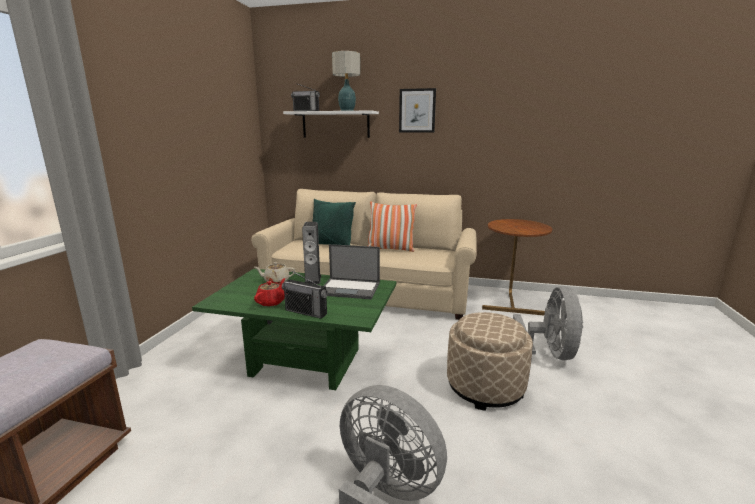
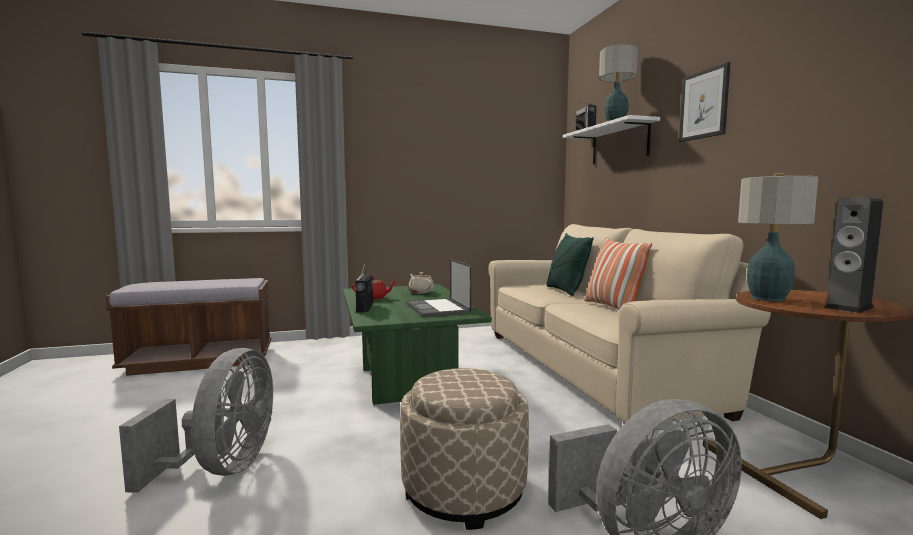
camera: 60 degrees right, 10 degrees down
speaker [302,222,321,284] -> speaker moved to [824,198,884,313]
none -> table lamp [738,173,818,301]

